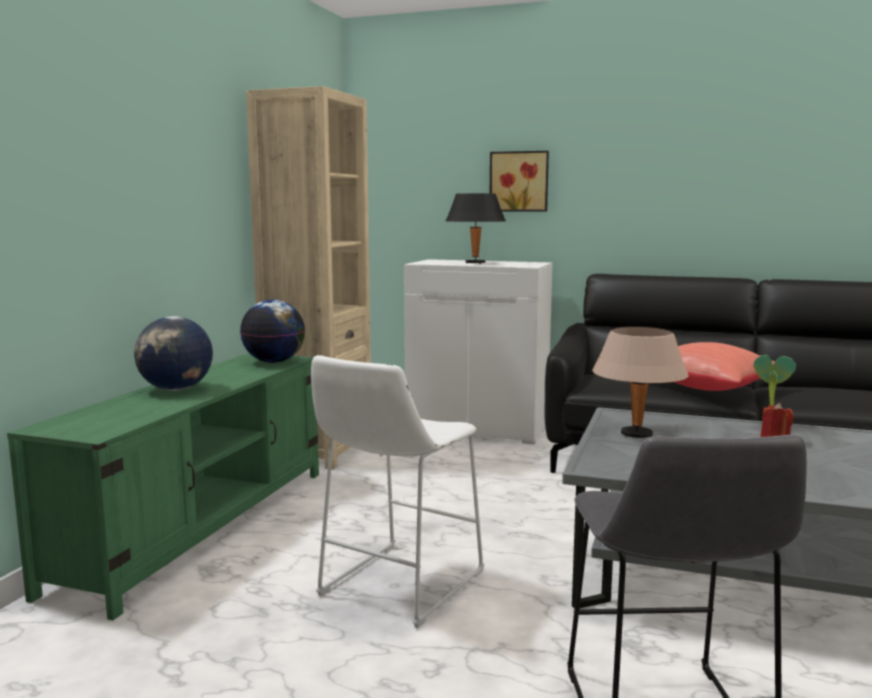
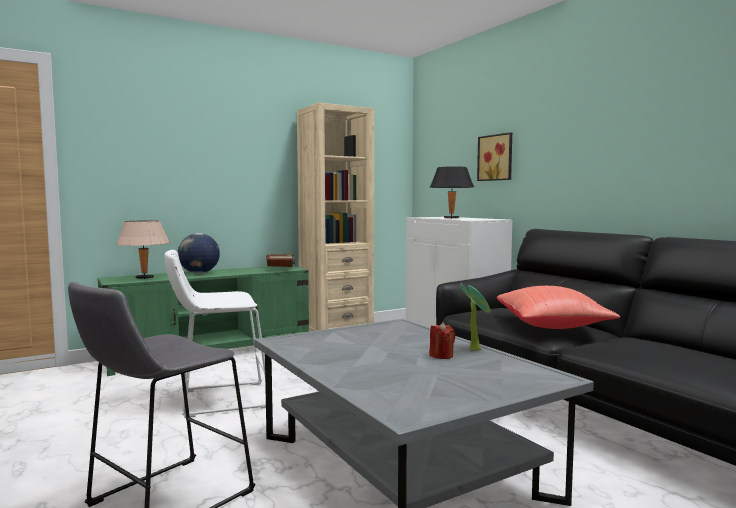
camera: 40 degrees right, 5 degrees down
globe [240,300,305,363] -> brown book [266,253,295,267]
beige table lamp [592,327,688,438] -> beige table lamp moved to [116,220,170,279]

